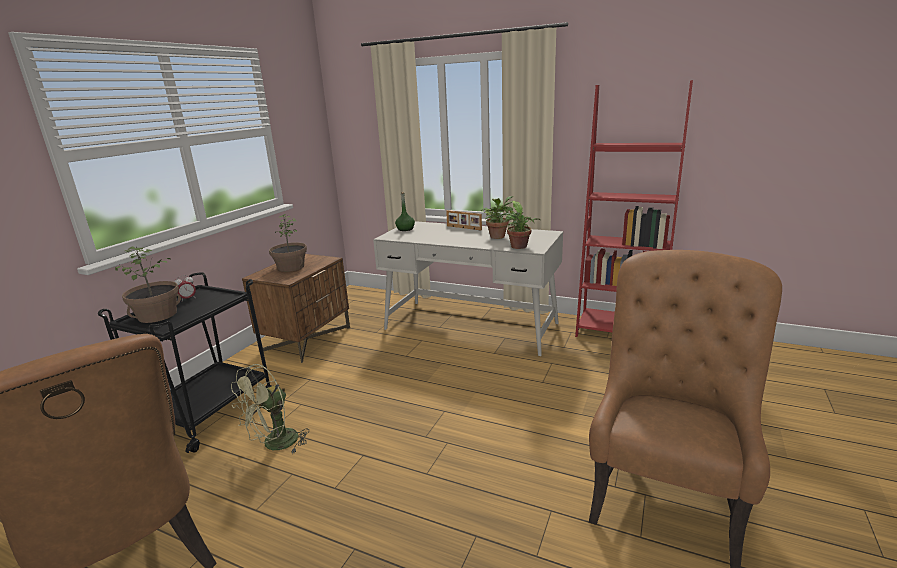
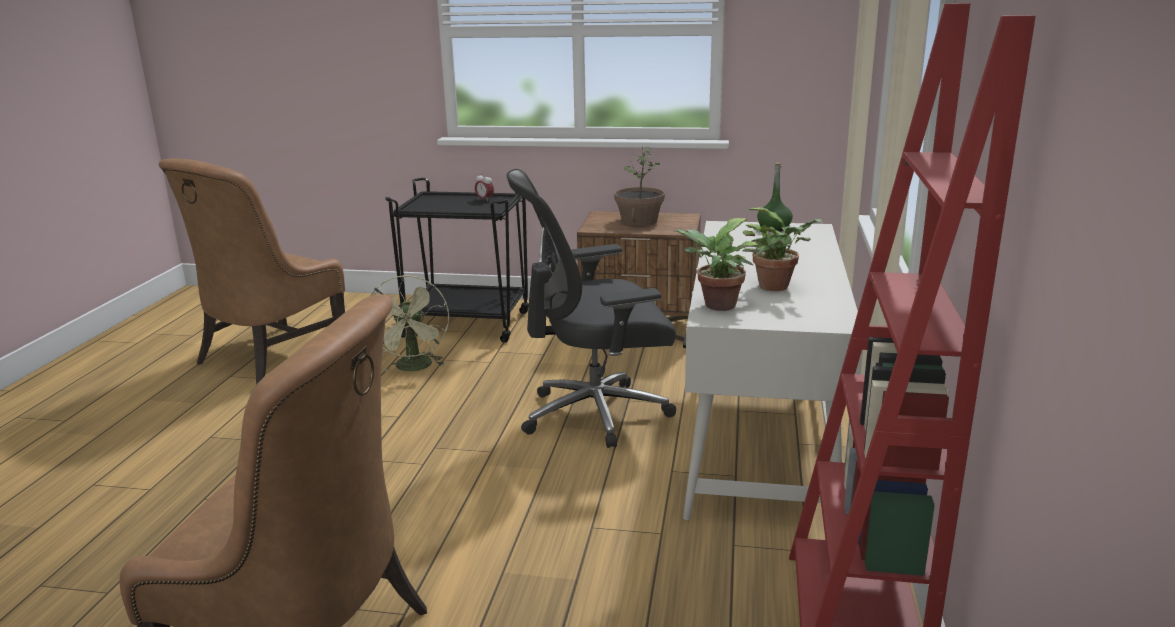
camera: 75 degrees right, 0 degrees up
potted plant [115,246,181,323] -> none
green fan [231,364,309,454] -> green fan turned 120 degrees counterclockwise [370,275,449,372]
picture frame [446,210,482,230] -> none
none -> office chair [507,169,676,448]

